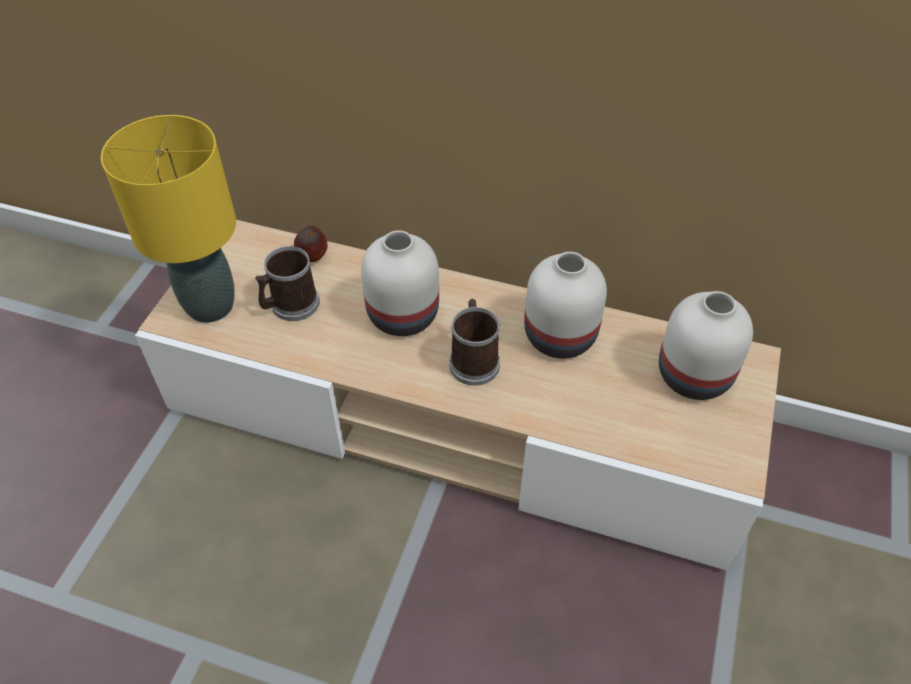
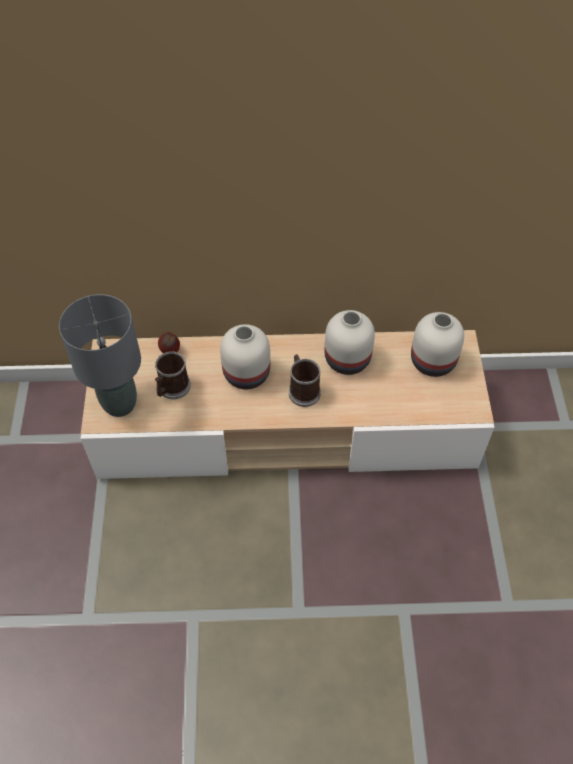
camera: 20 degrees left, 5 degrees up
yellow table lamp [101,115,236,323] -> grey table lamp [59,294,141,417]

